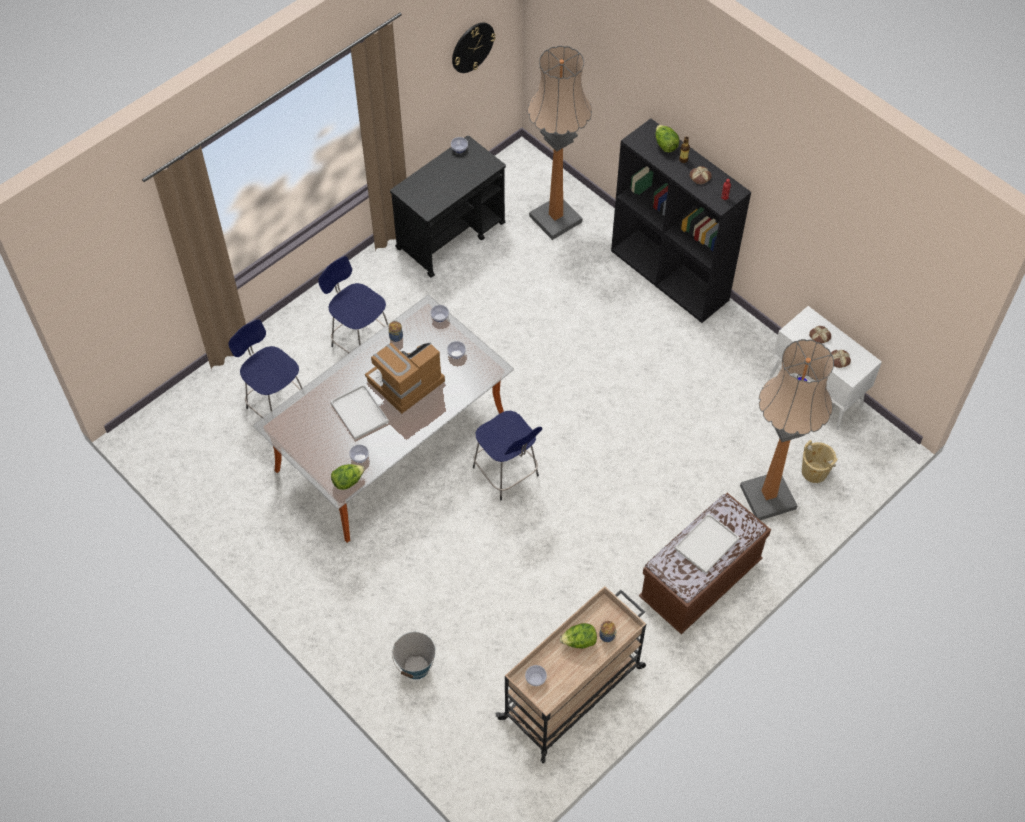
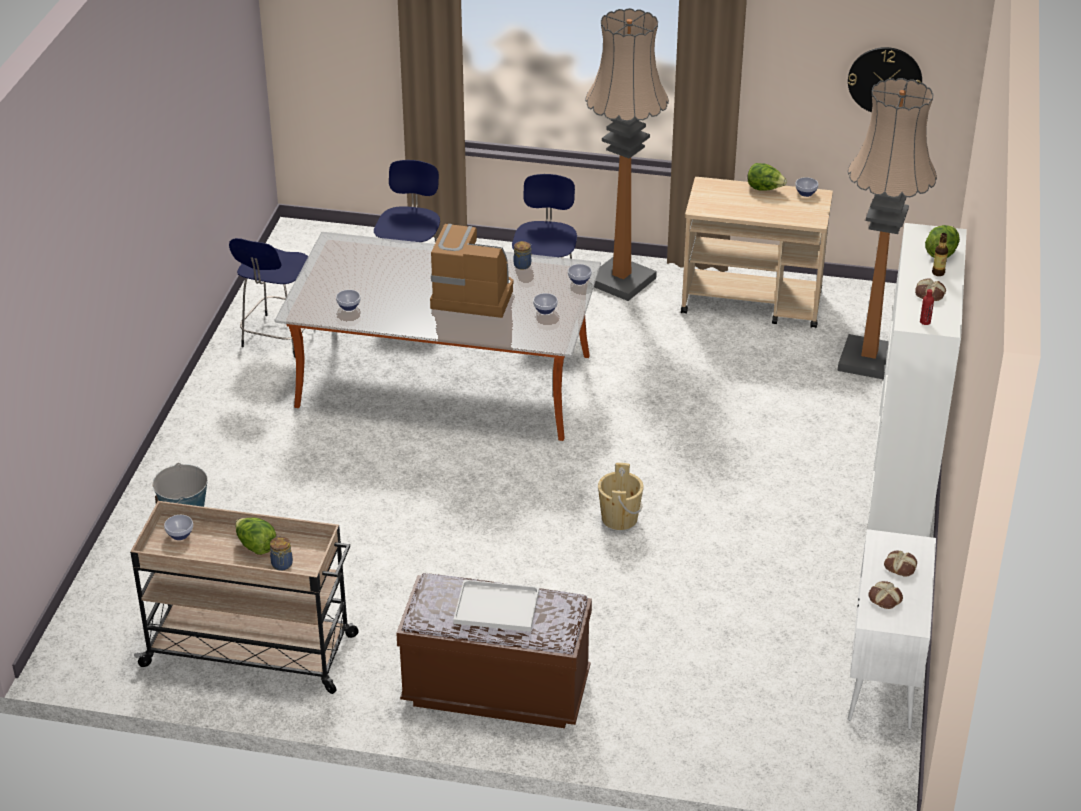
camera: 55 degrees right, 20 degrees down
white tray [330,384,389,440] -> none
lettuce [331,464,365,490] -> lettuce moved to [748,163,787,190]
black cart [390,135,506,277] -> beige cart [681,177,833,328]
blue stool [473,411,542,500] -> blue stool moved to [229,238,308,358]
black bookcase [611,118,751,323] -> white bookcase [867,223,967,537]
floor lamp [740,339,834,520] -> floor lamp moved to [585,8,669,301]
beige bucket [802,440,838,483] -> beige bucket moved to [598,463,644,530]

